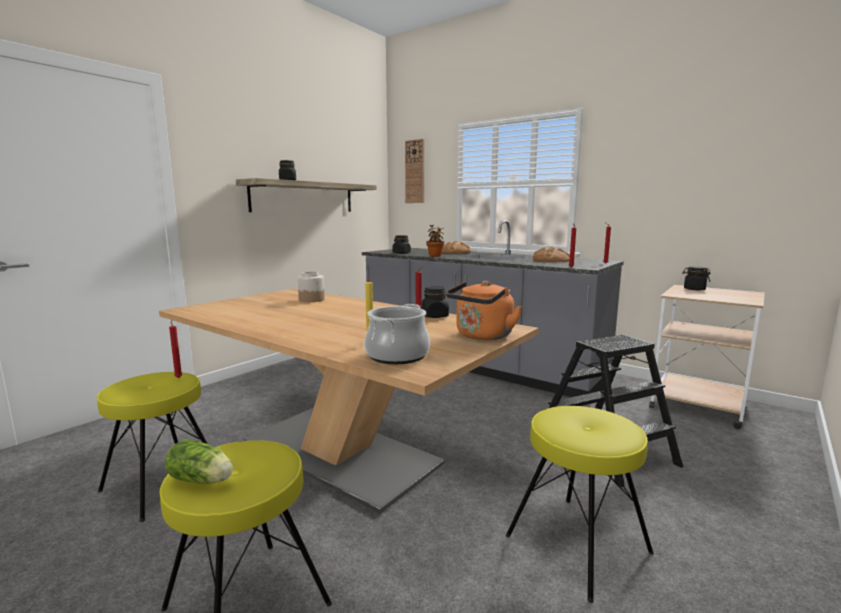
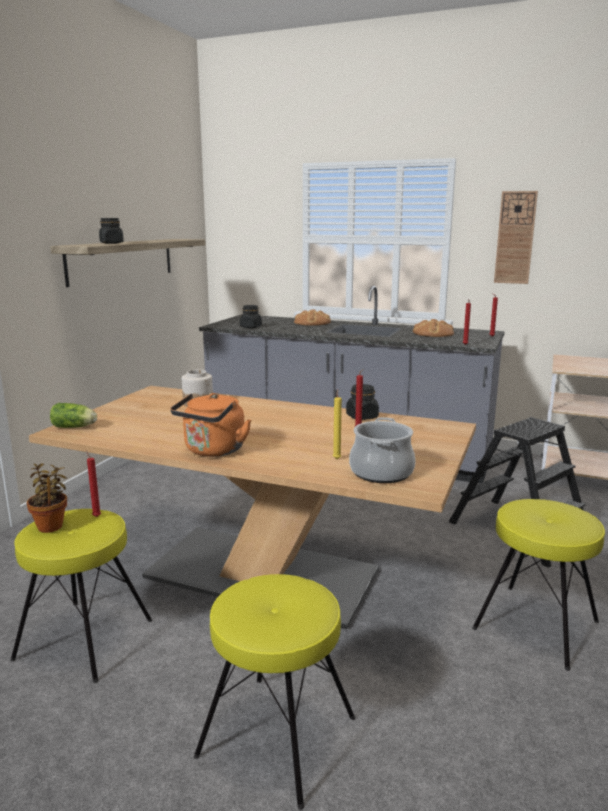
camera: 15 degrees left, 5 degrees up
lettuce [165,439,233,484] -> lettuce moved to [50,403,97,428]
wall clock [405,139,424,203] -> wall clock moved to [494,191,538,284]
potted plant [426,225,444,257] -> potted plant moved to [27,463,67,533]
orange kettle [446,281,522,340] -> orange kettle moved to [170,393,251,457]
black jar [682,266,711,290] -> none

